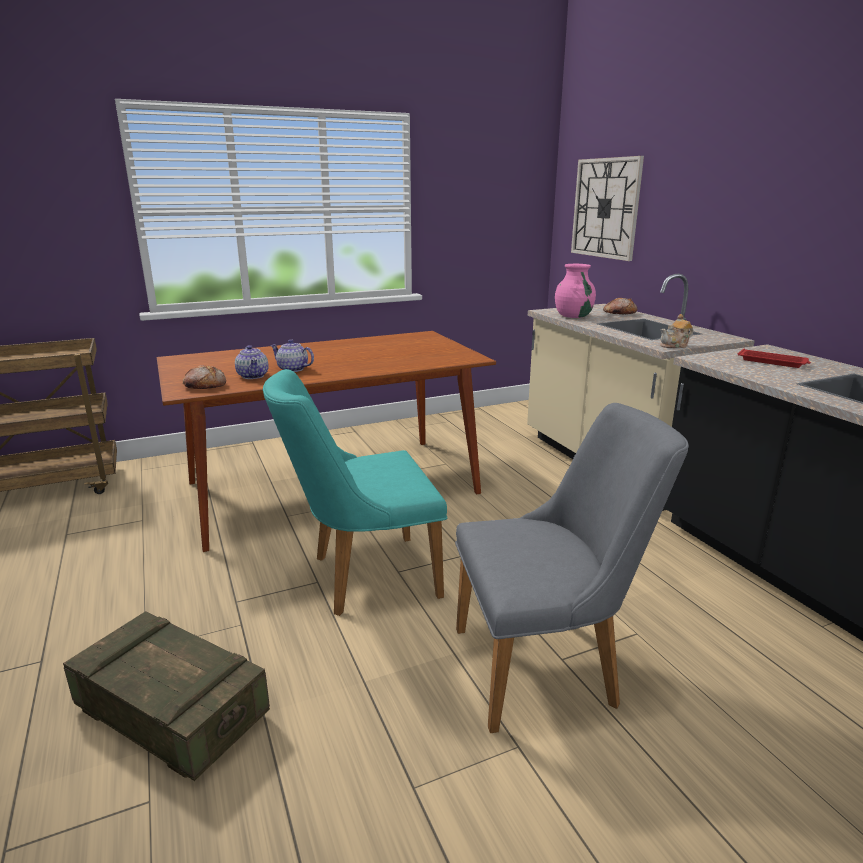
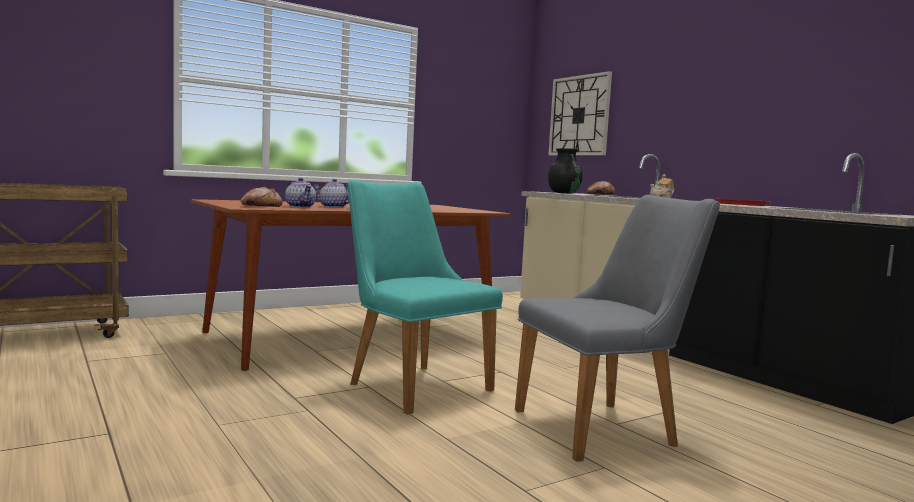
camera: 10 degrees left, 15 degrees down
crate [63,611,270,781] -> none
turquoise chair [263,369,447,616] -> turquoise chair turned 75 degrees clockwise [347,179,503,414]
pink vase [555,264,596,318] -> black vase [548,148,583,194]

